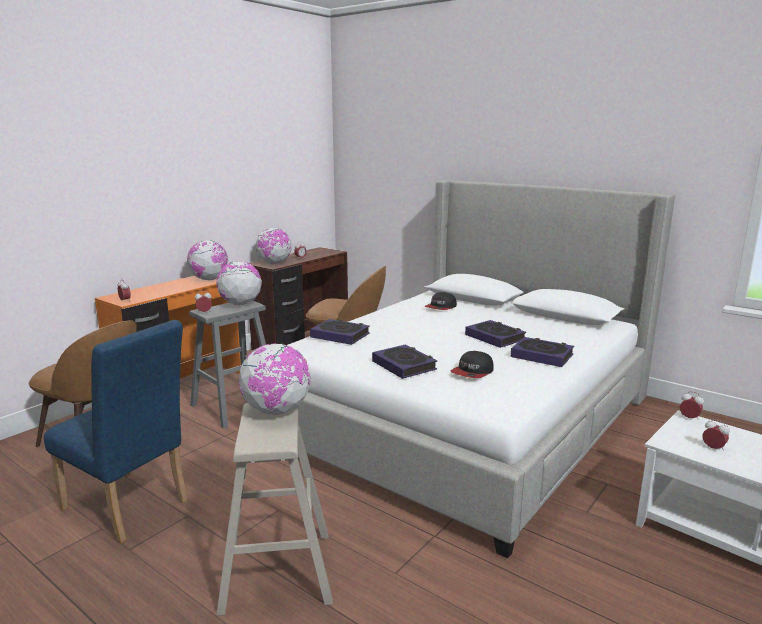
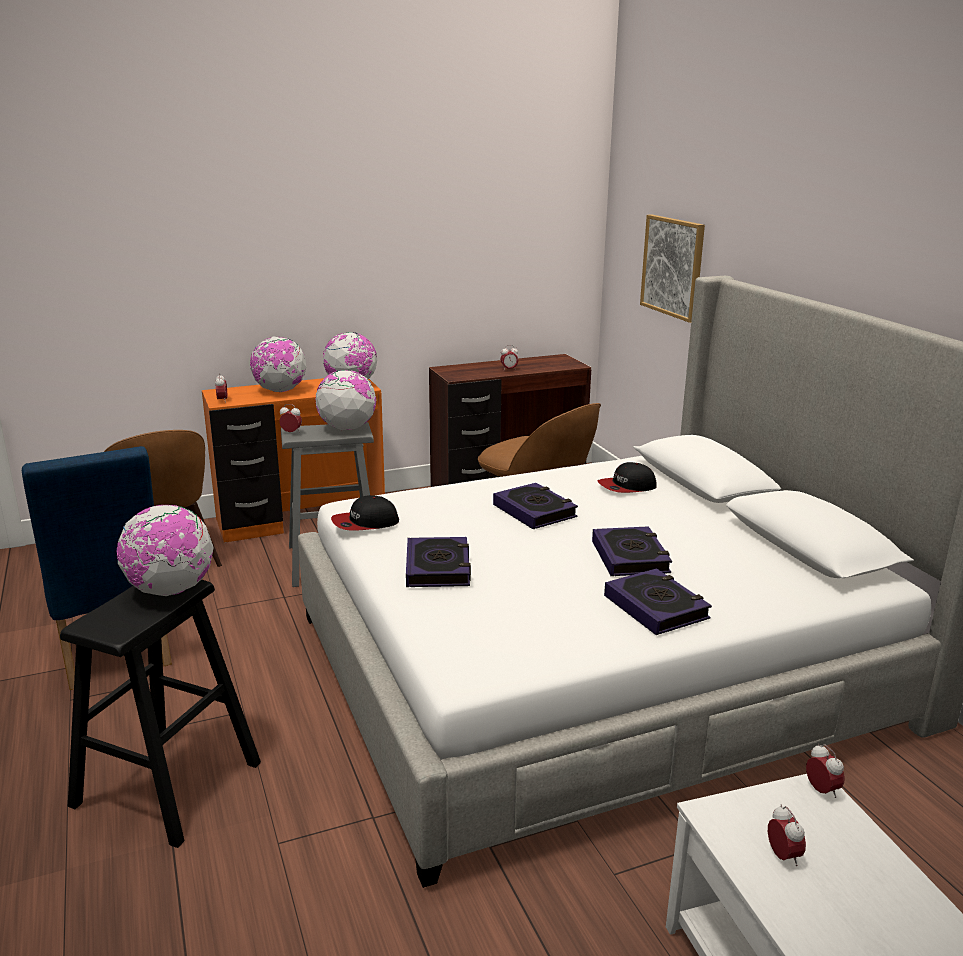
camera: 30 degrees right, 5 degrees up
beige stool [217,403,333,616] -> black stool [60,580,261,848]
globe [256,228,292,263] -> globe moved to [250,336,306,392]
book [310,319,370,345] -> book moved to [493,483,578,529]
cap [451,351,494,378] -> cap moved to [331,495,399,531]
none -> picture [640,215,705,323]

